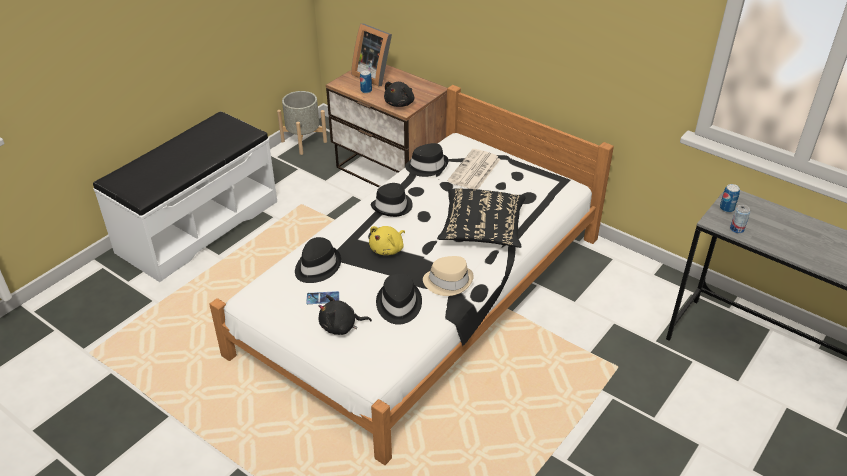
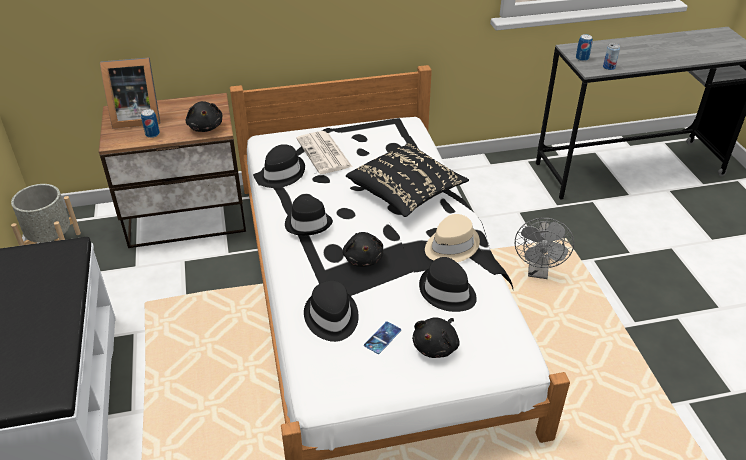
camera: 50 degrees left, 0 degrees up
yellow plush toy [369,226,405,255] -> black plush toy [342,232,383,267]
none -> grey fan [515,218,574,279]

